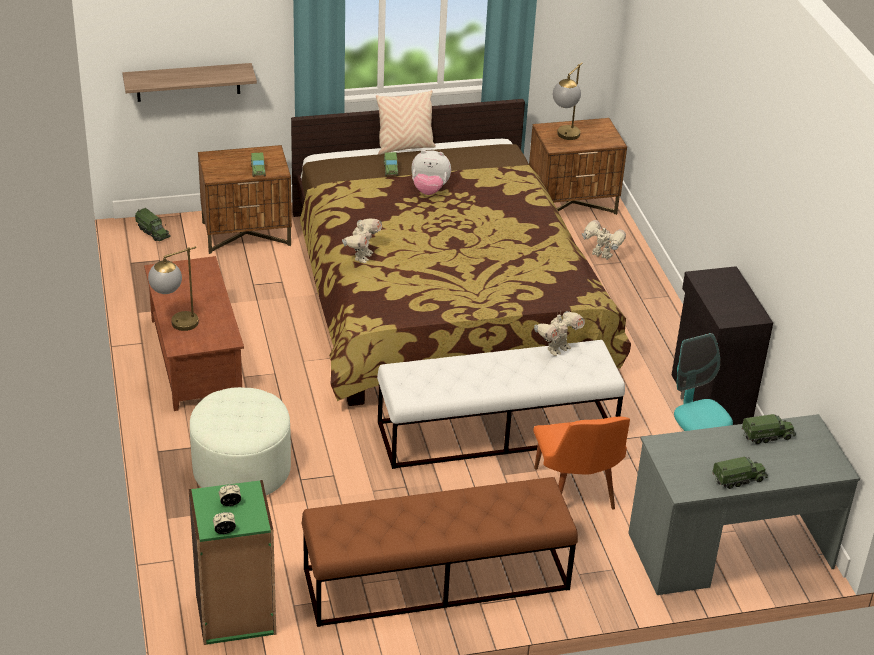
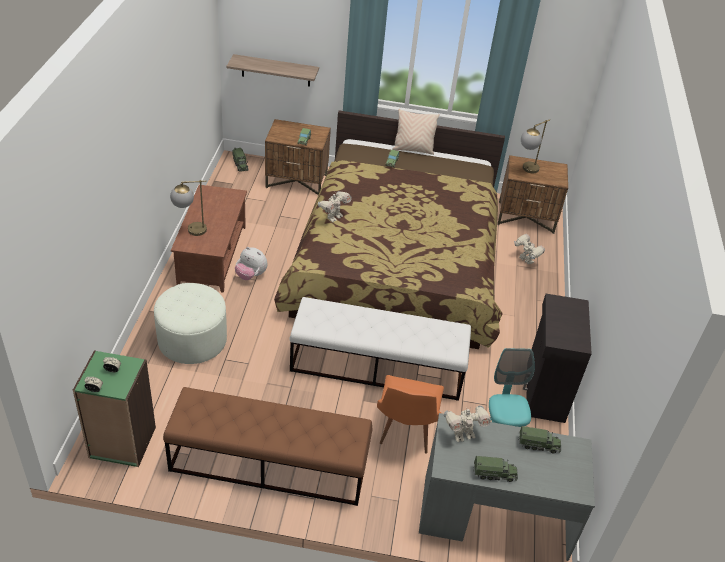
camera: 20 degrees right, 5 degrees up
plush toy [411,150,451,195] -> plush toy moved to [235,247,267,280]
toy robot [534,310,585,356] -> toy robot moved to [444,405,490,442]

